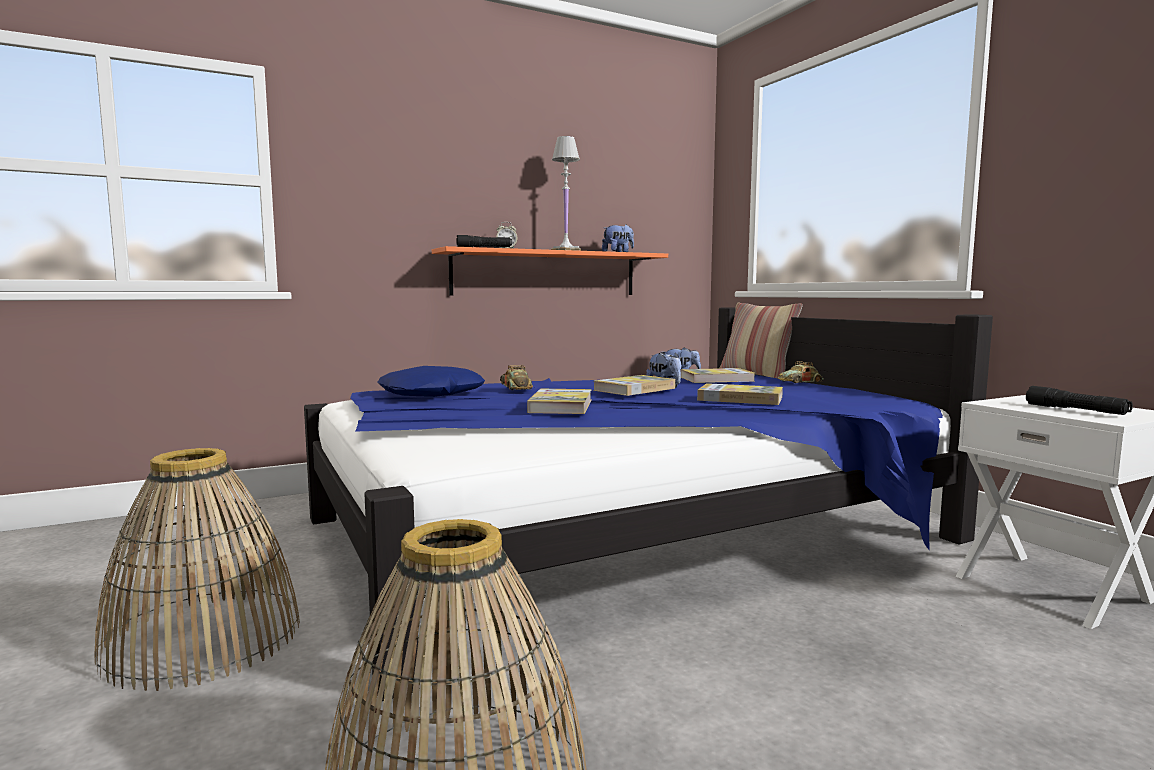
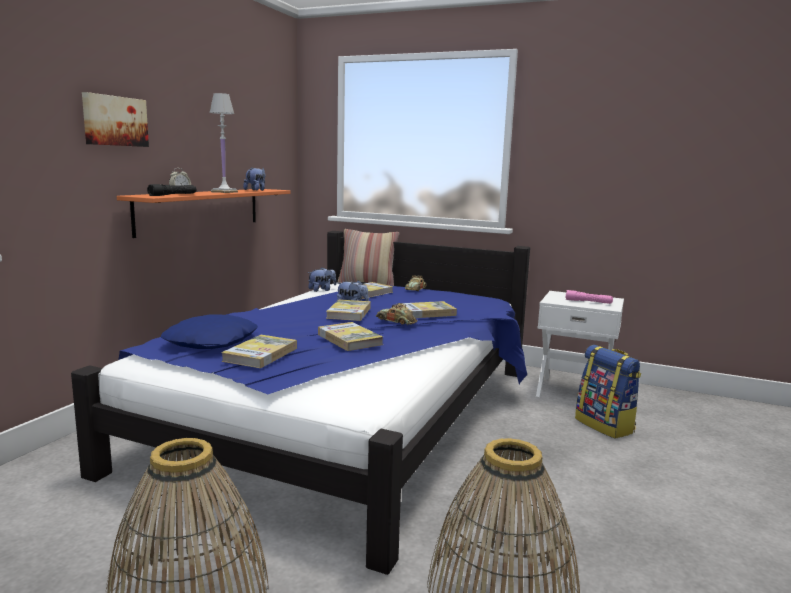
camera: 40 degrees left, 5 degrees up
toy car [500,365,533,390] -> toy car moved to [376,303,418,325]
black flashlight [1026,386,1133,415] -> pink flashlight [566,290,613,304]
none -> picture [82,92,149,147]
none -> book [221,335,297,368]
none -> backpack [575,345,641,439]

